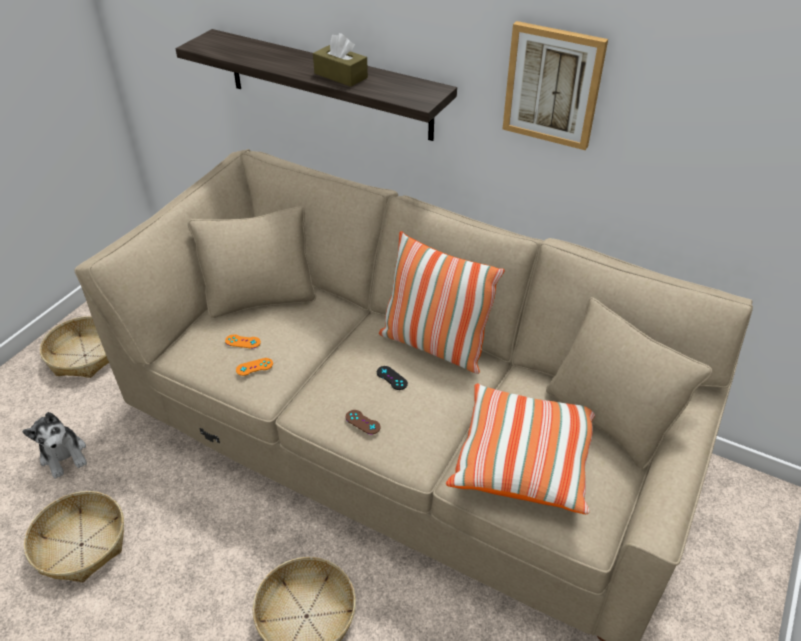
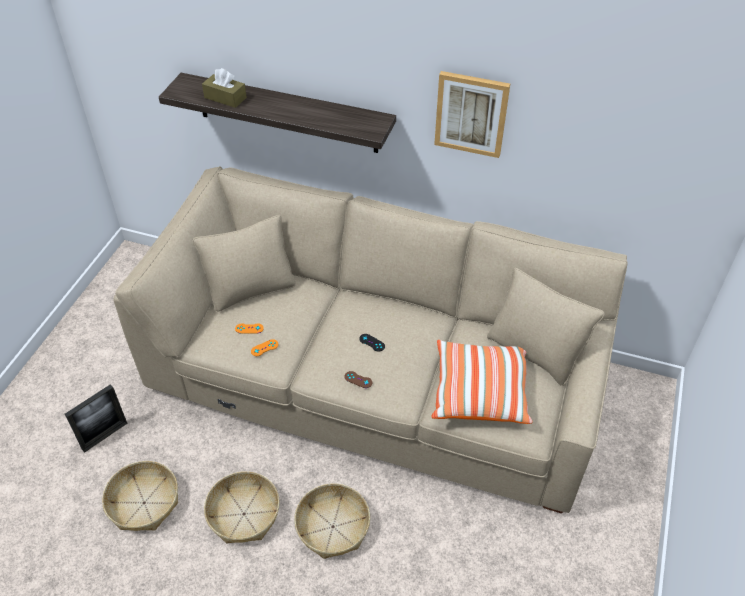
camera: 10 degrees left, 5 degrees up
plush toy [22,412,87,479] -> picture frame [65,384,127,453]
basket [40,316,109,378] -> basket moved to [204,471,280,543]
brown tissue box [313,33,368,87] -> brown tissue box moved to [202,68,247,108]
pillow [379,231,505,374] -> none

